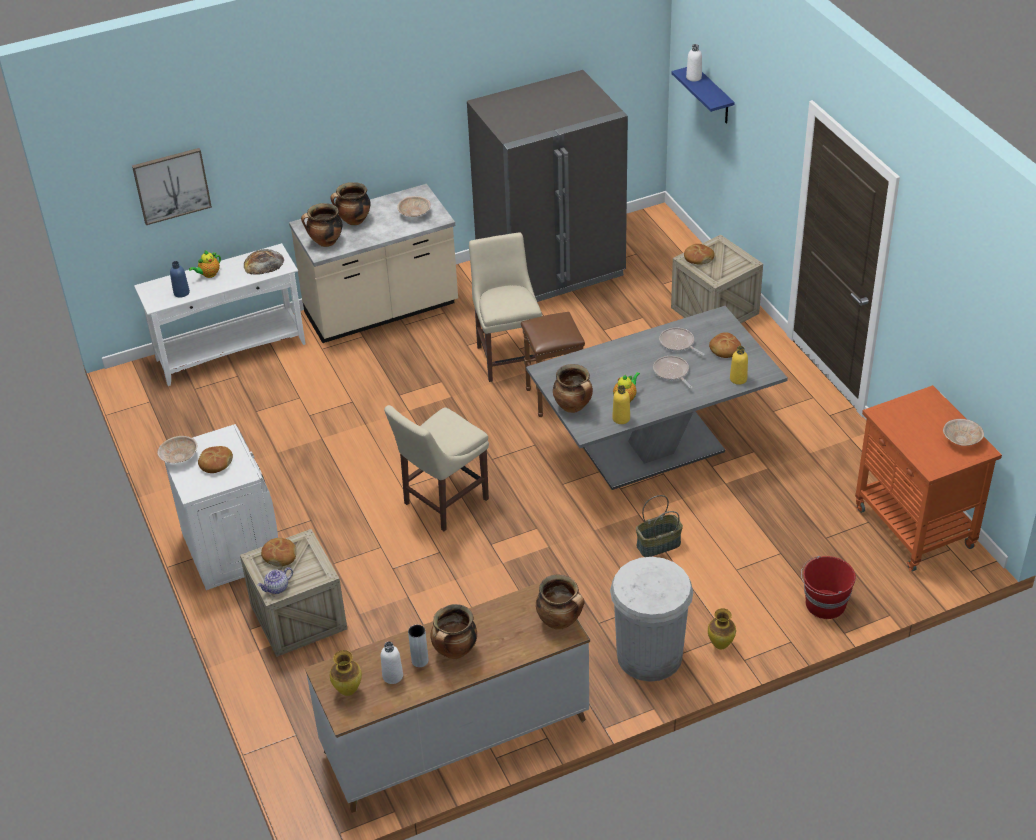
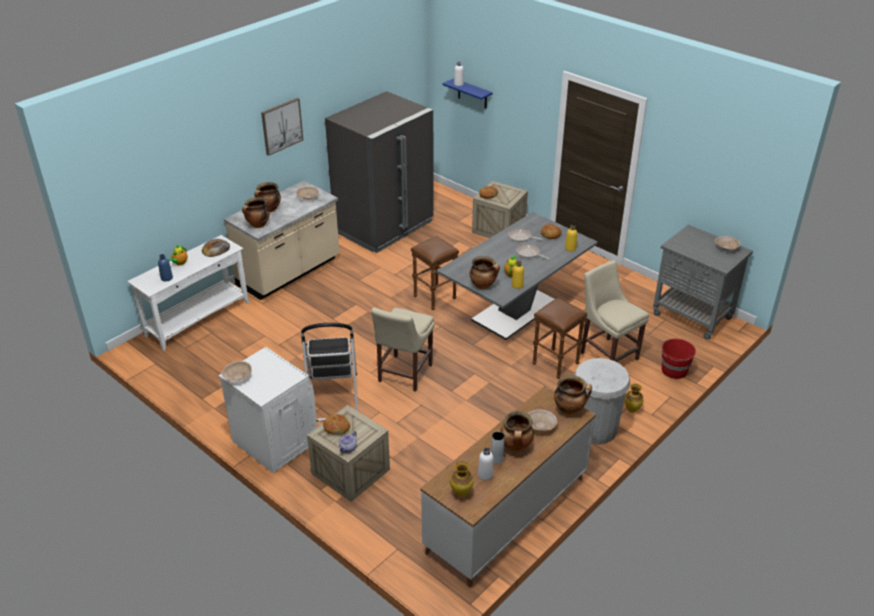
camera: 25 degrees left, 5 degrees down
picture [132,148,212,225] -> picture moved to [261,98,303,156]
bread [198,446,233,473] -> none
beige chair [469,232,542,382] -> beige chair moved to [581,260,649,362]
basket [636,495,683,557] -> brown stool [532,298,587,379]
orange cart [855,385,1002,571] -> grey cart [653,225,753,340]
none -> step ladder [301,323,358,421]
none -> beige bowl [528,409,557,431]

